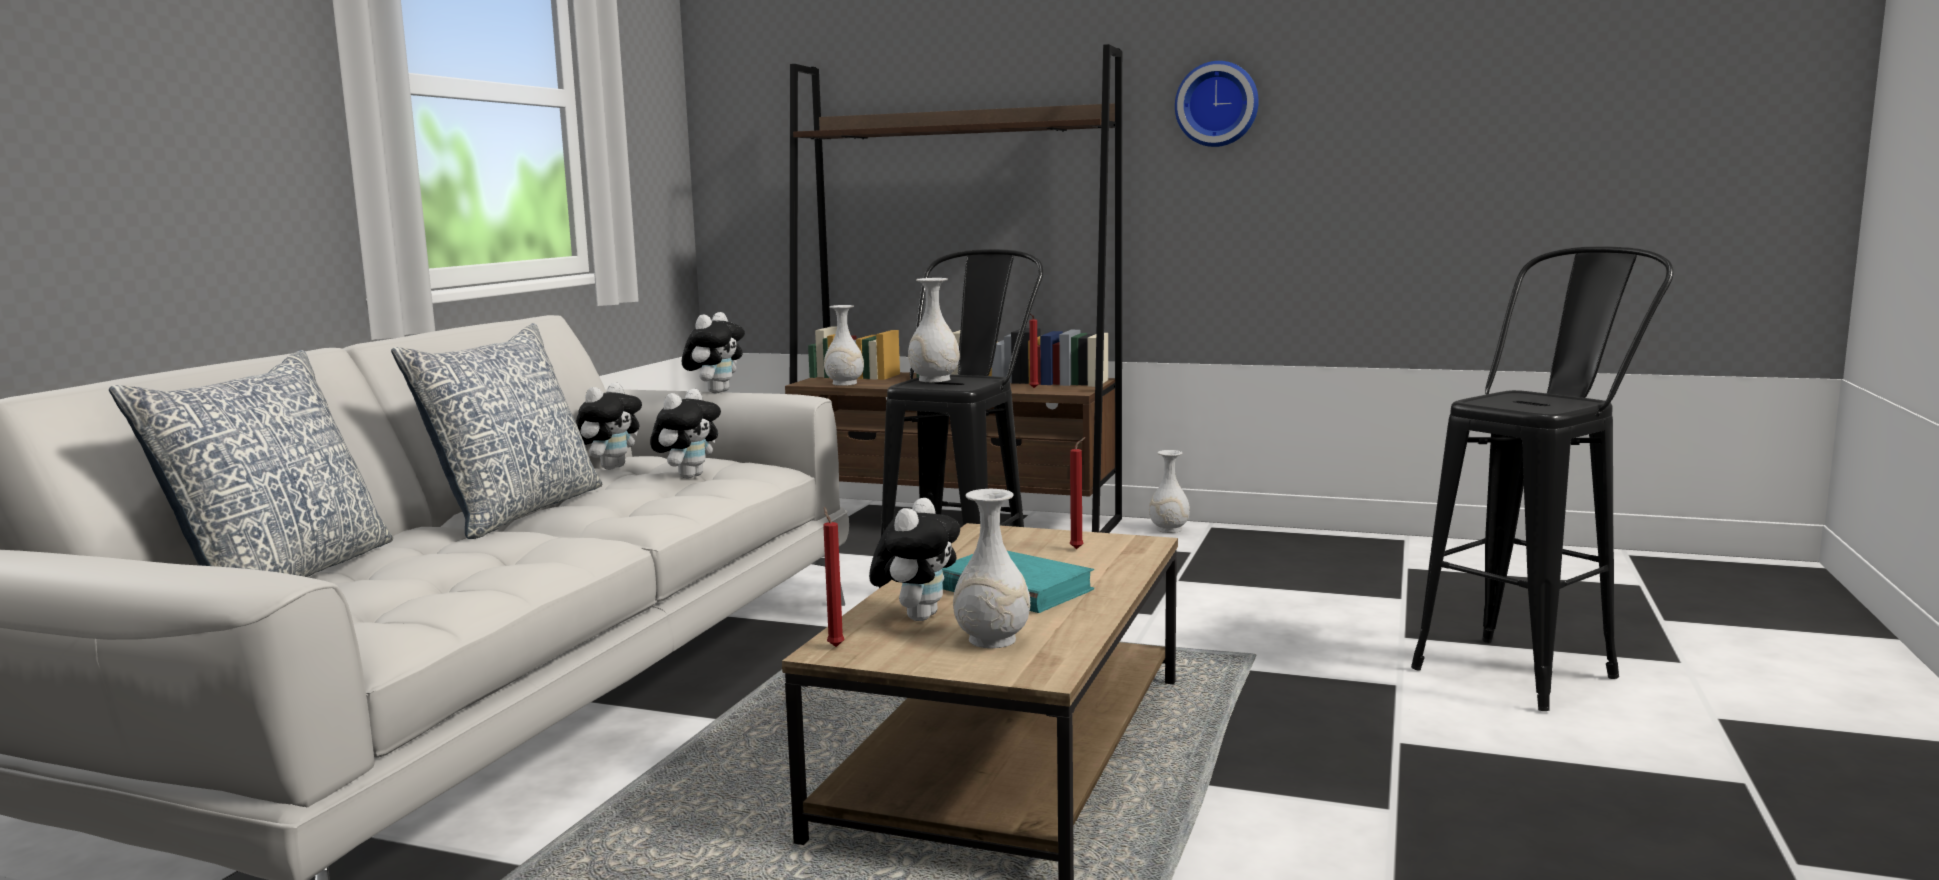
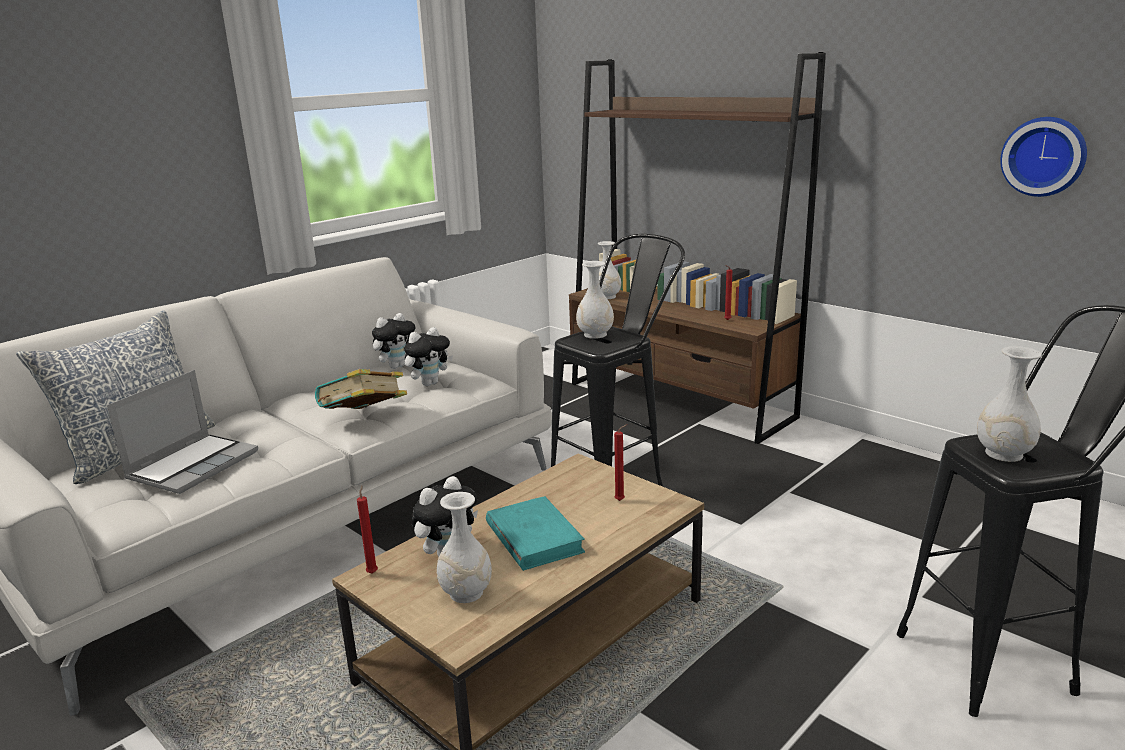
camera: 25 degrees right, 10 degrees up
pillow [391,323,602,539] -> none
plush toy [682,312,745,393] -> none
white vase [1149,450,1190,533] -> white vase moved to [977,346,1042,462]
wall clock [1175,61,1259,147] -> wall clock moved to [1000,117,1087,197]
none -> laptop [107,370,258,494]
none -> book [315,369,407,409]

